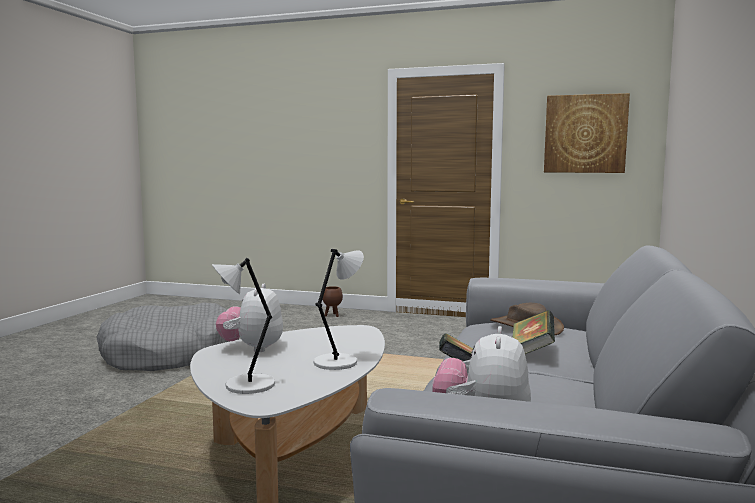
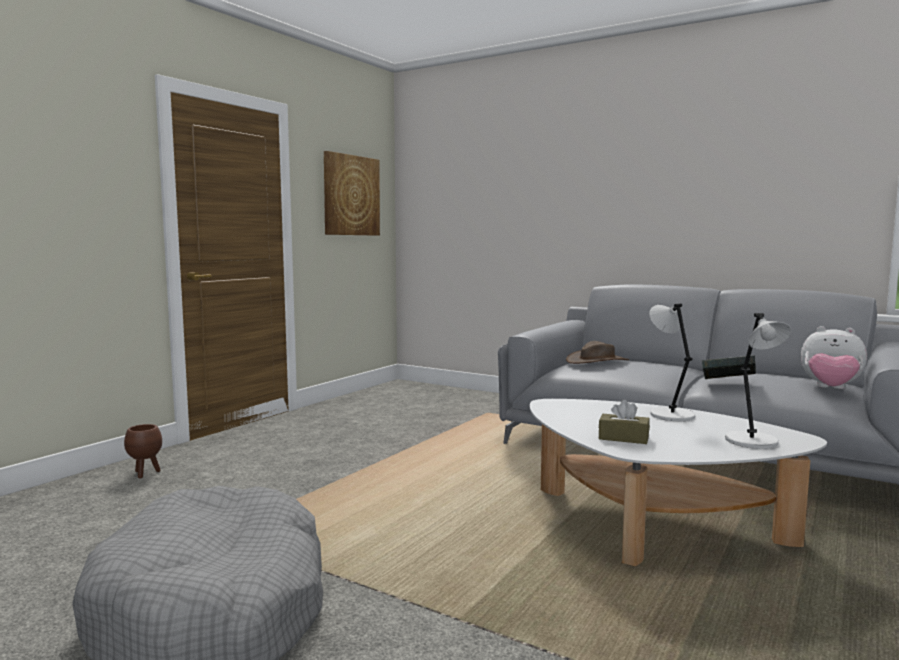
camera: 75 degrees left, 0 degrees up
plush toy [216,284,283,352] -> brown tissue box [599,400,650,444]
book [512,310,555,354] -> none

